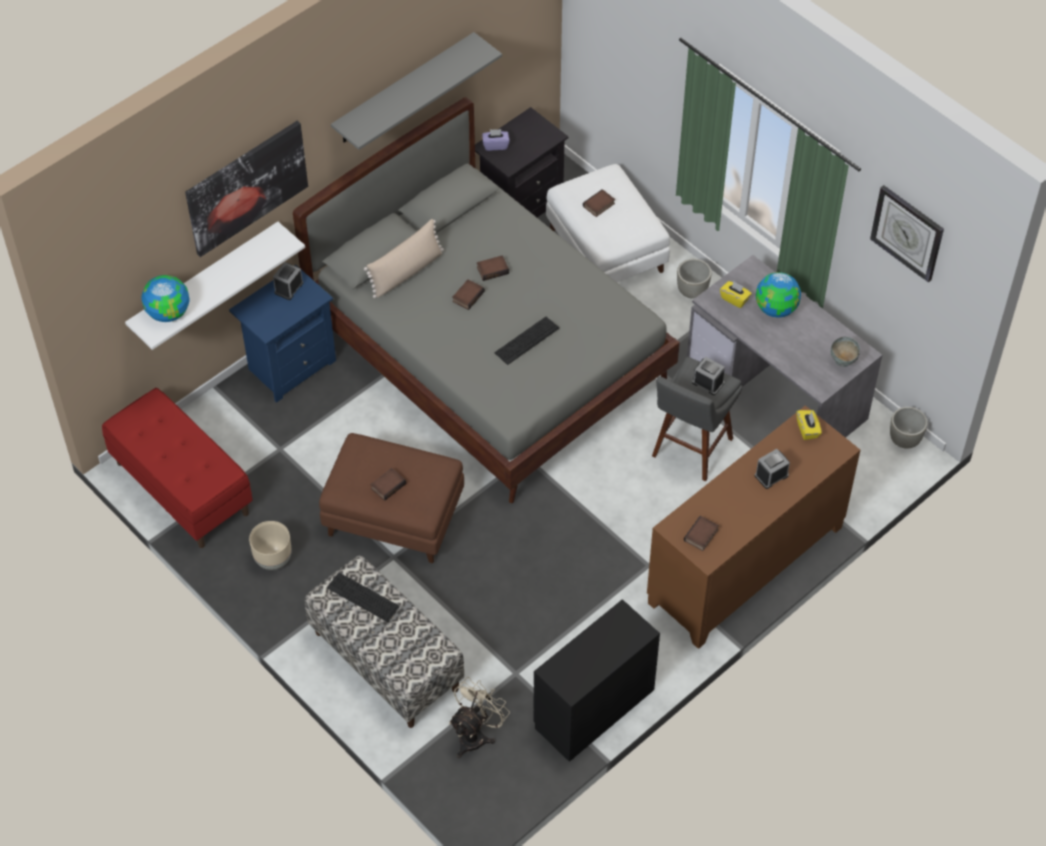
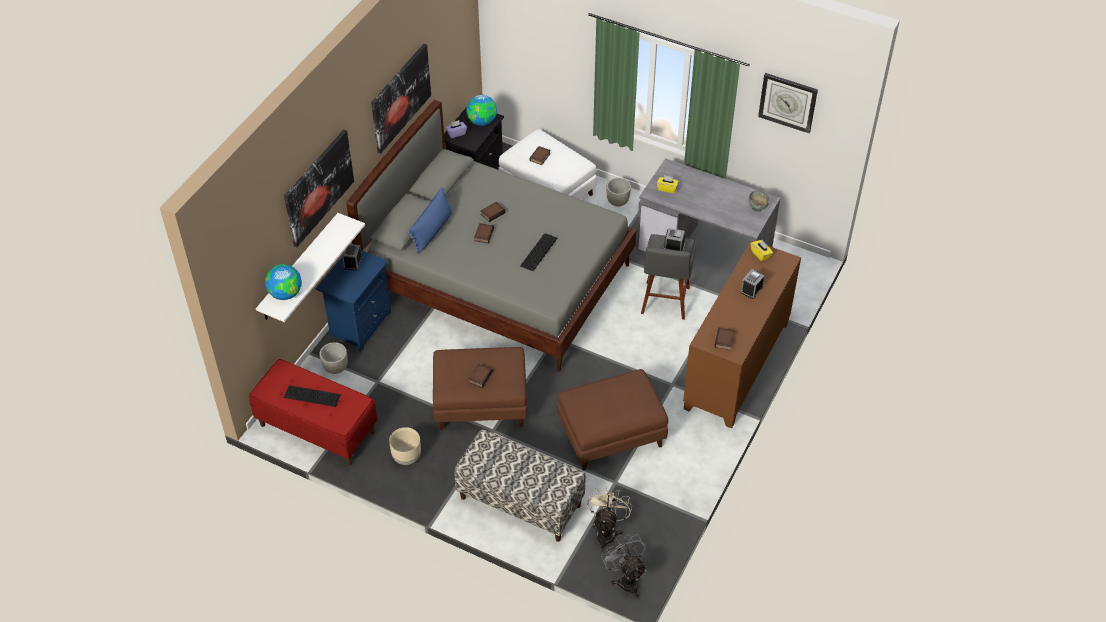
camera: 20 degrees left, 5 degrees down
keyboard [327,573,400,622] -> keyboard moved to [284,385,340,407]
grey shelf [331,32,502,150] -> picture [371,44,431,154]
beige pillow [364,219,444,298] -> blue pillow [407,187,452,253]
black dresser [533,599,660,762] -> none
globe [756,272,801,318] -> globe moved to [466,95,497,126]
grey planter [890,407,928,449] -> grey planter moved to [319,342,347,374]
none -> brown ottoman [557,369,668,470]
none -> grey fan [601,534,646,598]

